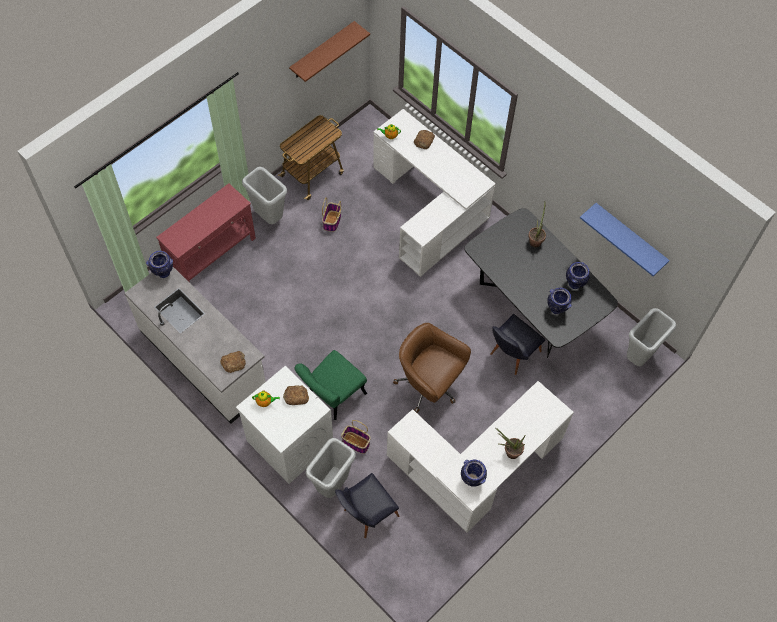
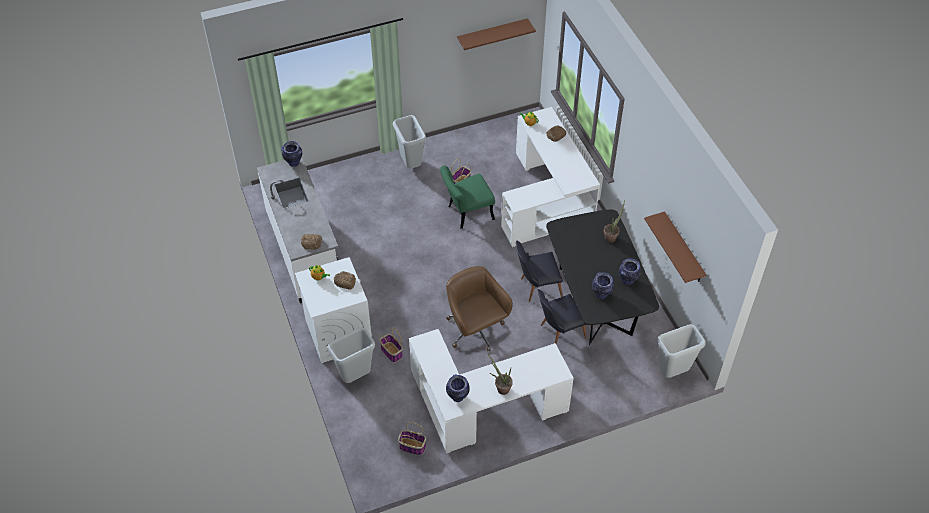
camera: 25 degrees right, 10 degrees down
red console table [156,183,256,283] -> none
cart [278,115,344,200] -> none
green chair [295,350,367,420] -> green chair moved to [440,165,495,229]
black chair [335,473,399,538] -> black chair moved to [516,241,563,302]
blue shelf [580,203,670,276] -> brown shelf [644,211,706,283]
none -> basket [398,422,426,455]

